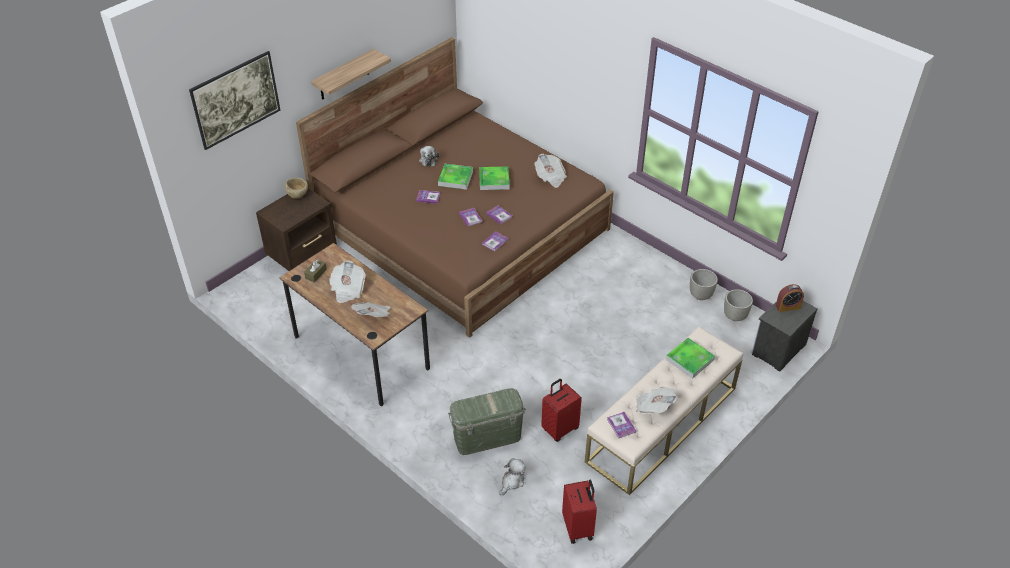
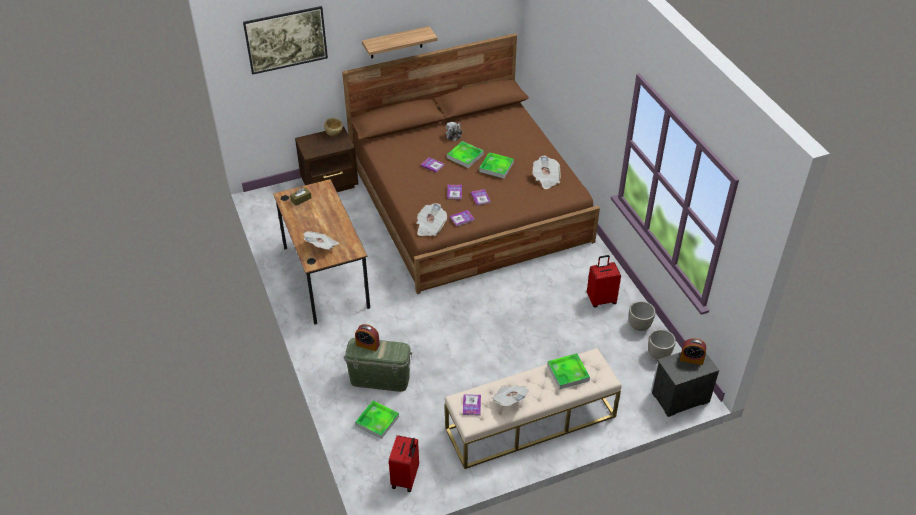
camera: 25 degrees right, 0 degrees up
newspaper [329,261,366,303] -> newspaper moved to [416,203,447,236]
plush toy [499,458,526,495] -> tray [355,400,399,439]
red suitcase [541,379,582,442] -> red suitcase moved to [587,255,621,308]
none -> alarm clock [355,324,380,351]

